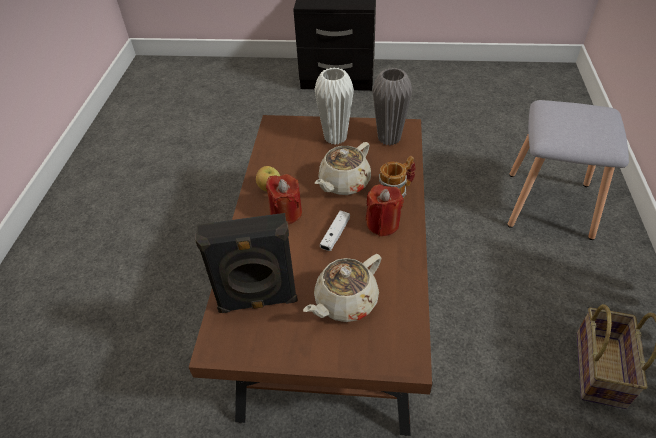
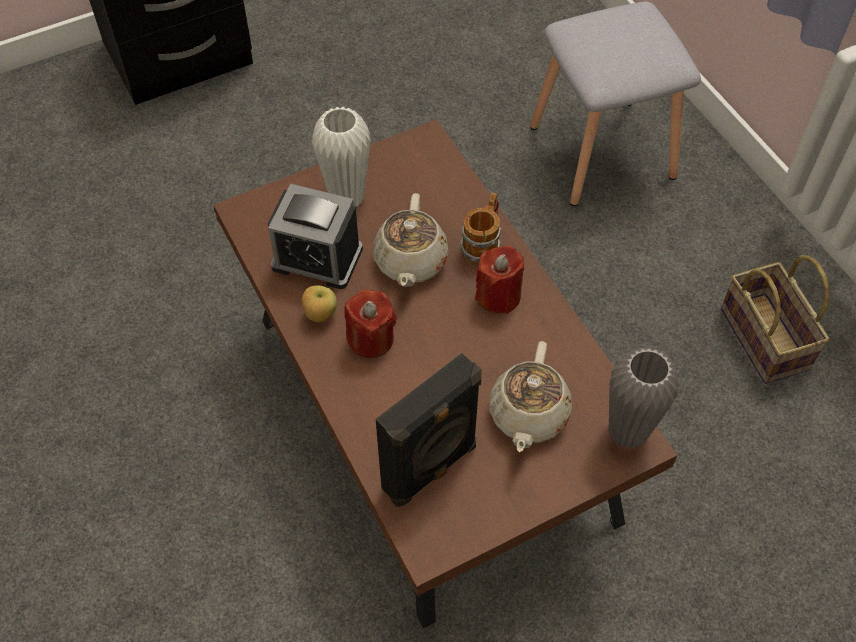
camera: 35 degrees left, 10 degrees up
white game controller [320,211,350,251] -> none
grey vase [372,68,412,146] -> grey vase moved to [609,348,679,449]
none -> alarm clock [268,184,363,289]

